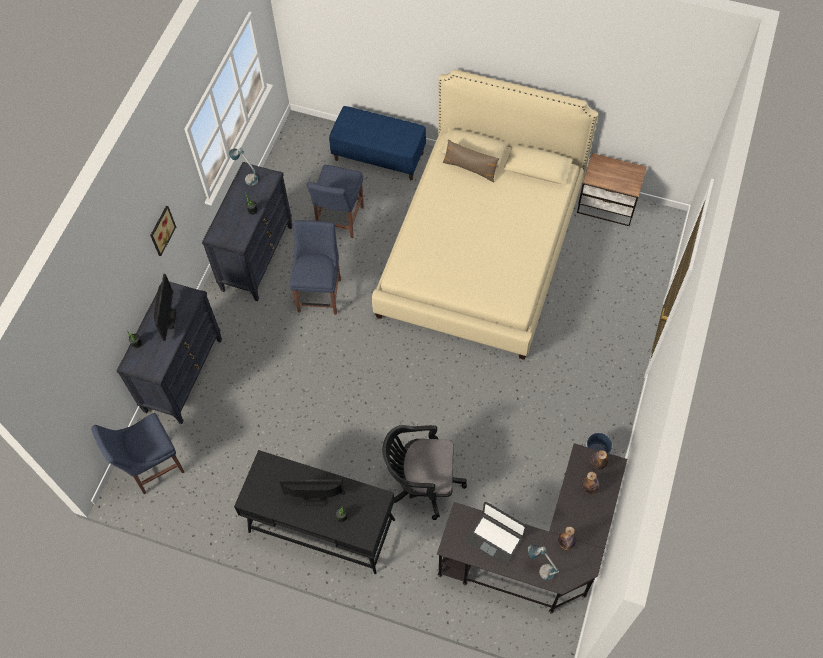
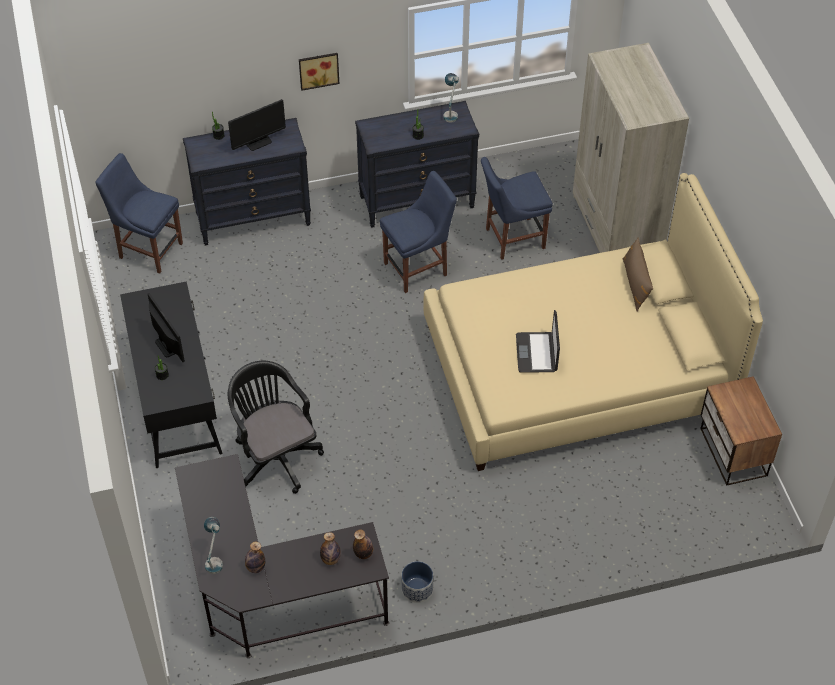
camera: 55 degrees right, 10 degrees down
blue bench [329,106,426,180] -> beige wardrobe [573,43,689,253]
laptop [466,502,527,566] -> laptop moved to [516,310,560,373]

